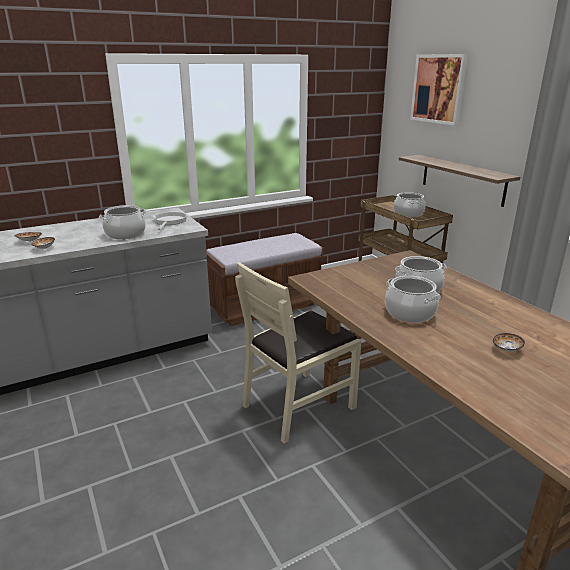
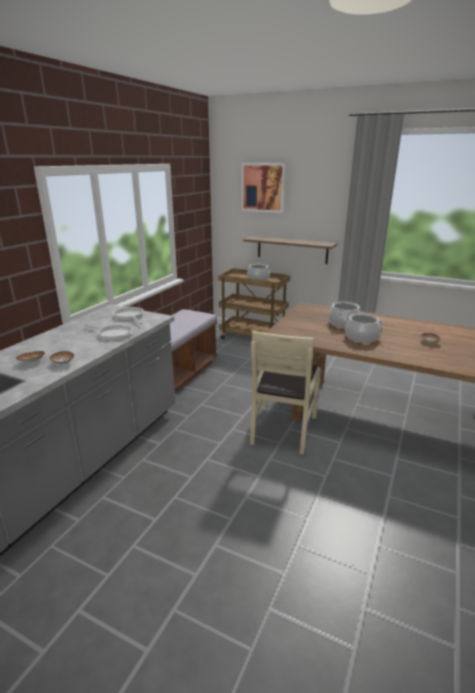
camera: 35 degrees left, 0 degrees up
cooking pot [99,205,146,239] -> frying pan [84,324,133,341]

